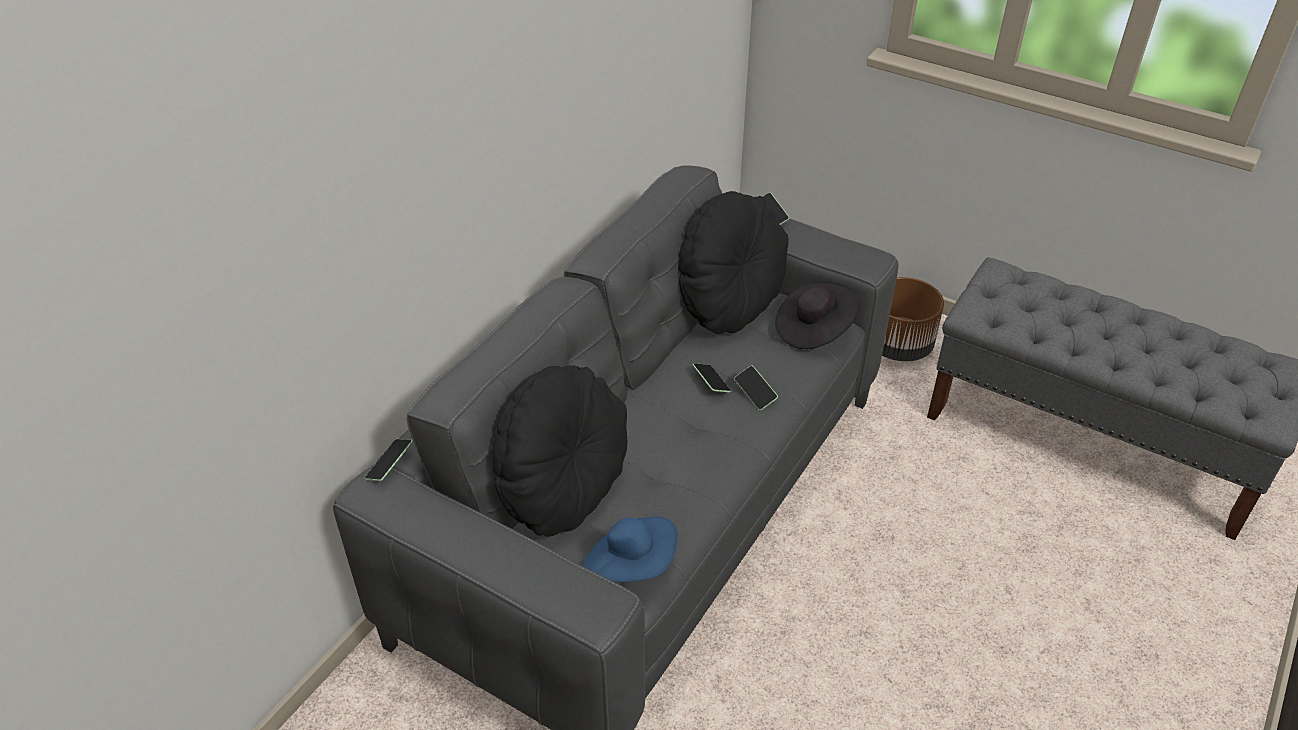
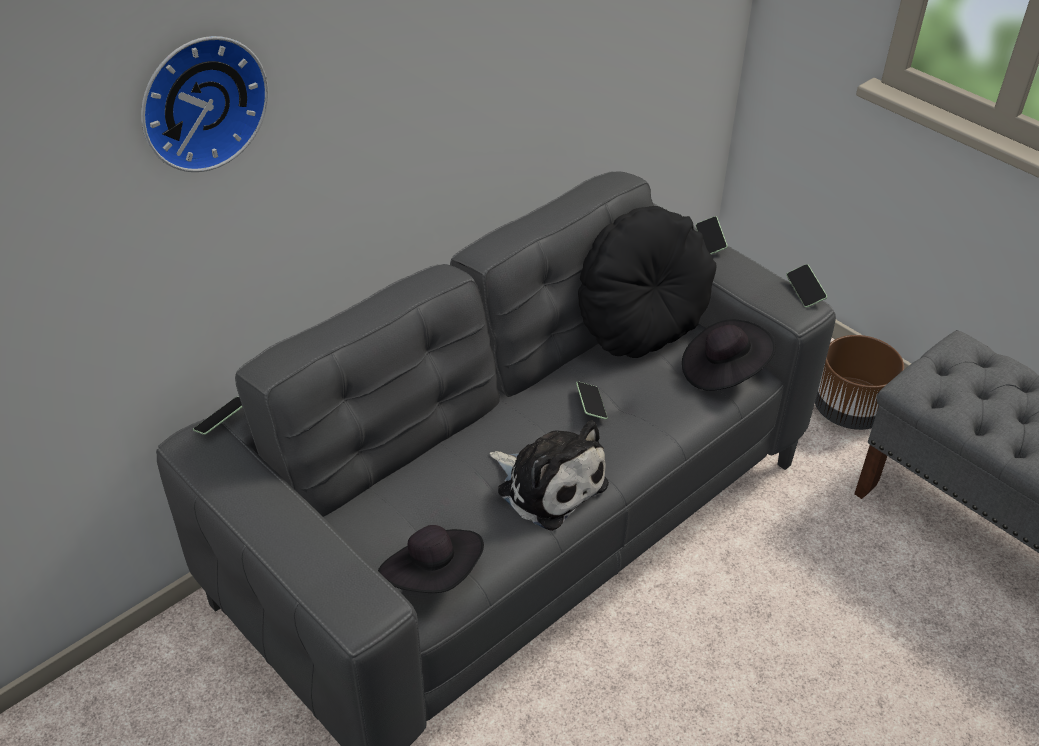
camera: 15 degrees right, 0 degrees up
black pillow [492,365,627,537] -> none
blue hat [582,517,678,582] -> black hat [378,525,484,593]
phone [734,366,778,410] -> phone moved to [786,264,827,308]
none -> wall clock [141,36,268,172]
none -> plush toy [489,420,609,531]

